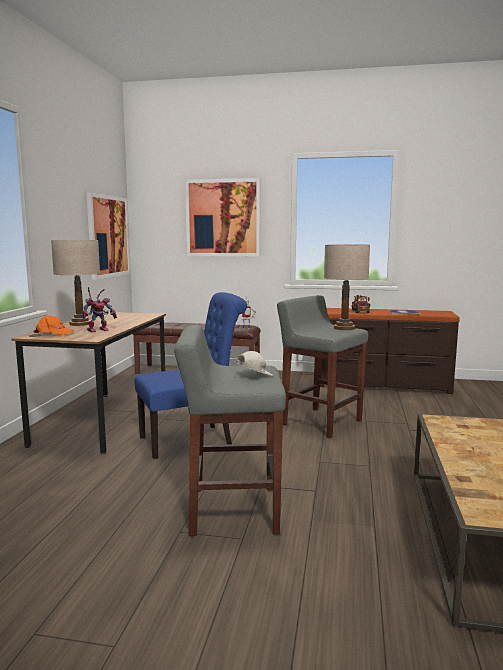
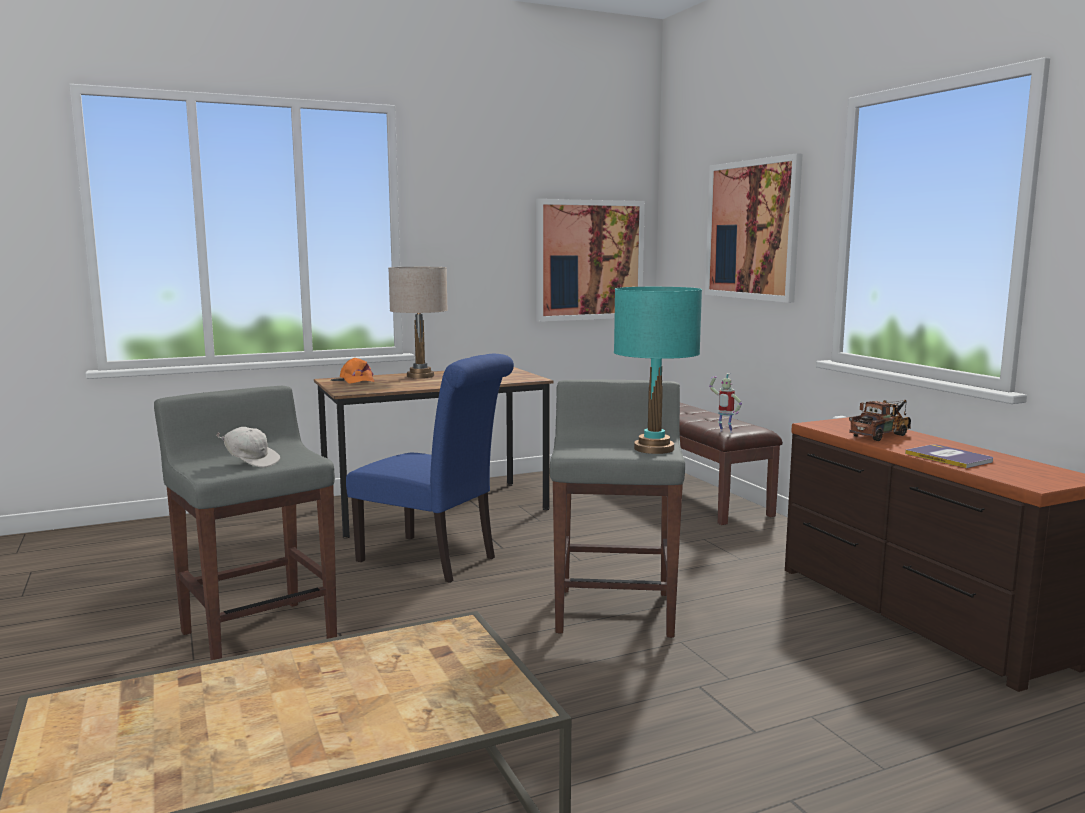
camera: 55 degrees right, 0 degrees up
toy robot [82,287,117,332] -> none
beige table lamp [324,244,370,330] -> turquoise table lamp [614,287,702,454]

